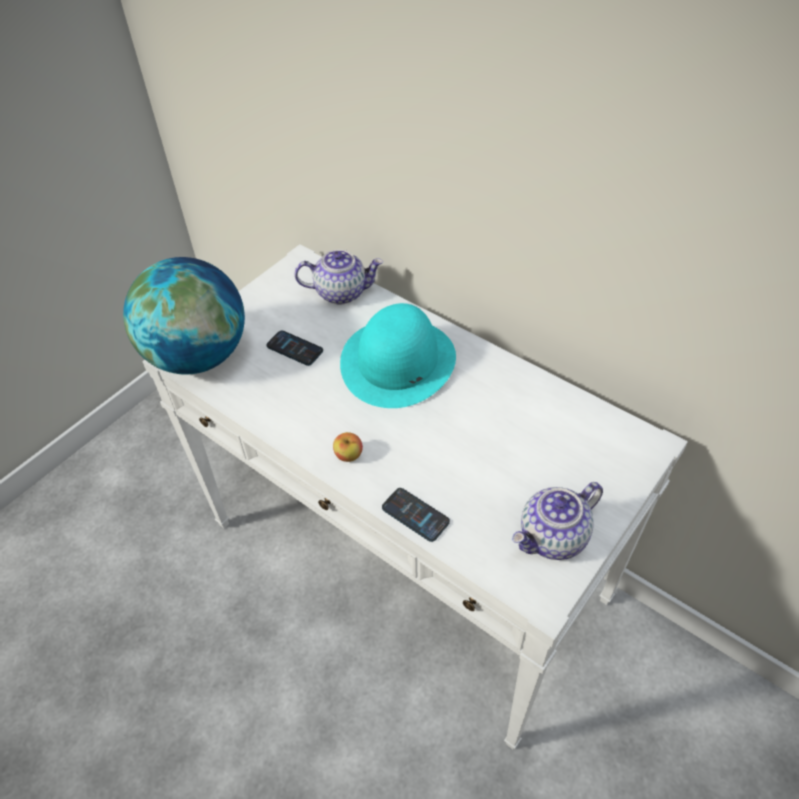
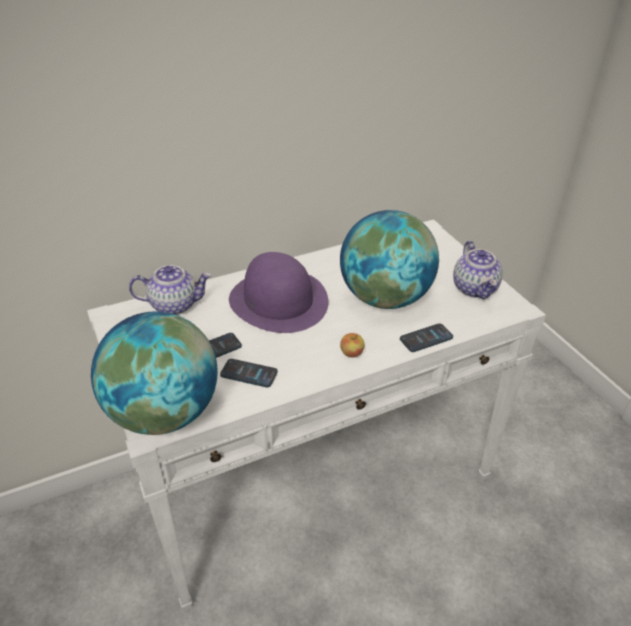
camera: 65 degrees left, 10 degrees down
teapot [295,249,383,305] -> teapot turned 60 degrees clockwise [129,265,212,315]
turquoise hat [340,303,456,408] -> purple hat [229,252,329,333]
none -> phone [220,359,278,387]
none -> globe [340,210,439,309]

